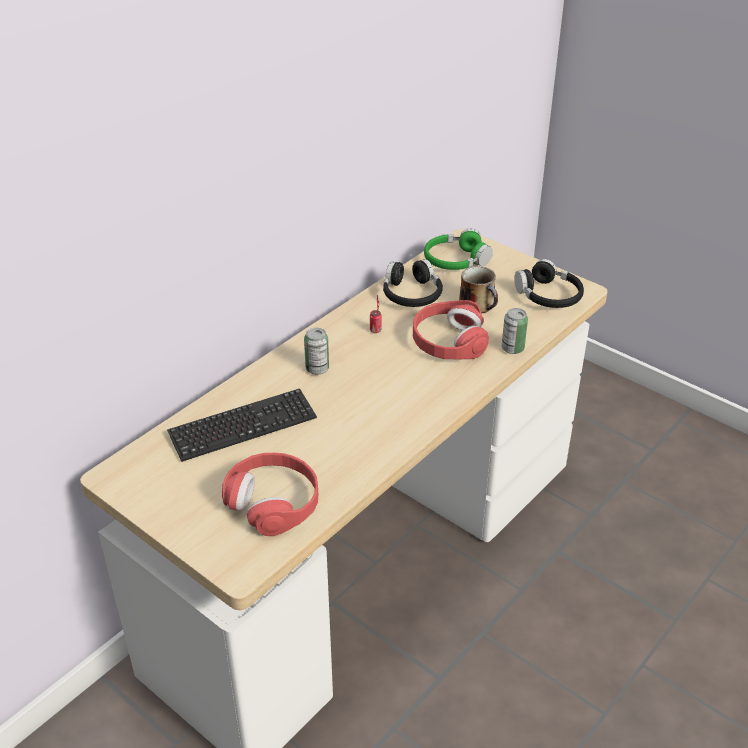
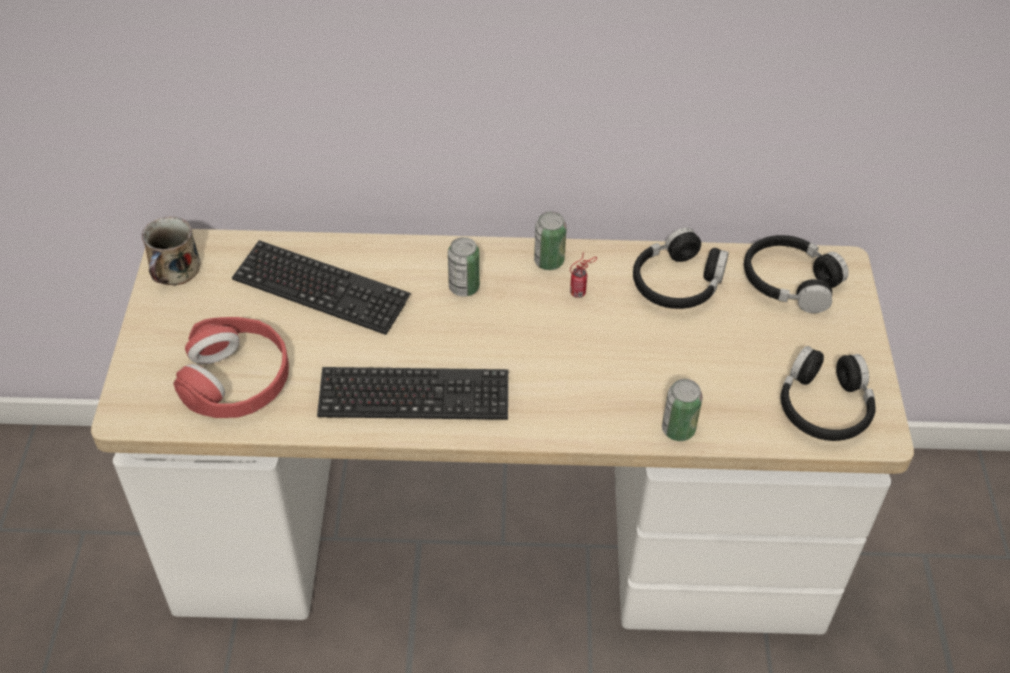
camera: 50 degrees right, 10 degrees up
red headphones [413,300,489,360] -> none
green headphones [424,229,493,270] -> black headphones [744,235,849,313]
mug [459,266,498,313] -> mug moved to [142,216,200,285]
none -> keyboard [317,367,508,420]
none -> can [534,211,567,270]

